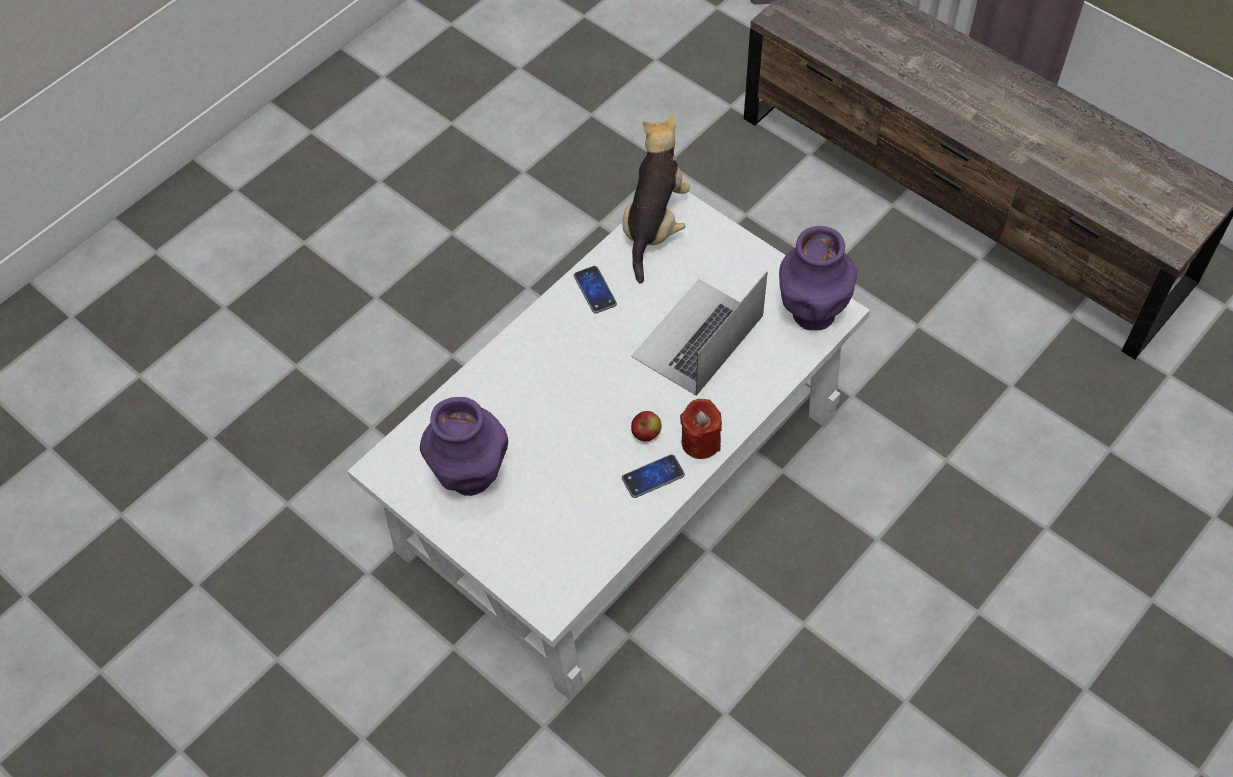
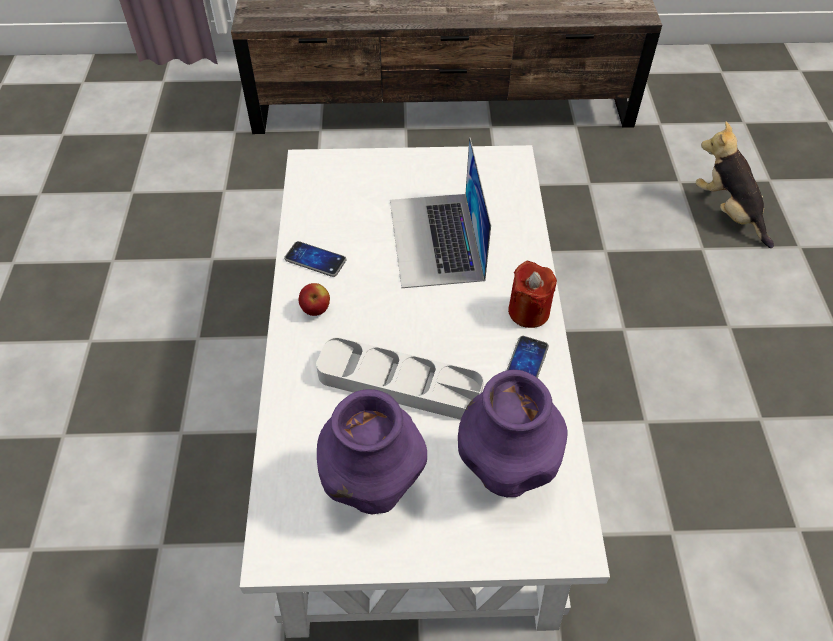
camera: 45 degrees left, 5 degrees down
plush toy [623,114,690,283] -> plush toy moved to [696,122,774,248]
apple [631,411,661,441] -> apple moved to [299,283,330,316]
purple vase [779,226,857,330] -> purple vase moved to [458,370,568,497]
none -> grey tray [316,337,484,420]

